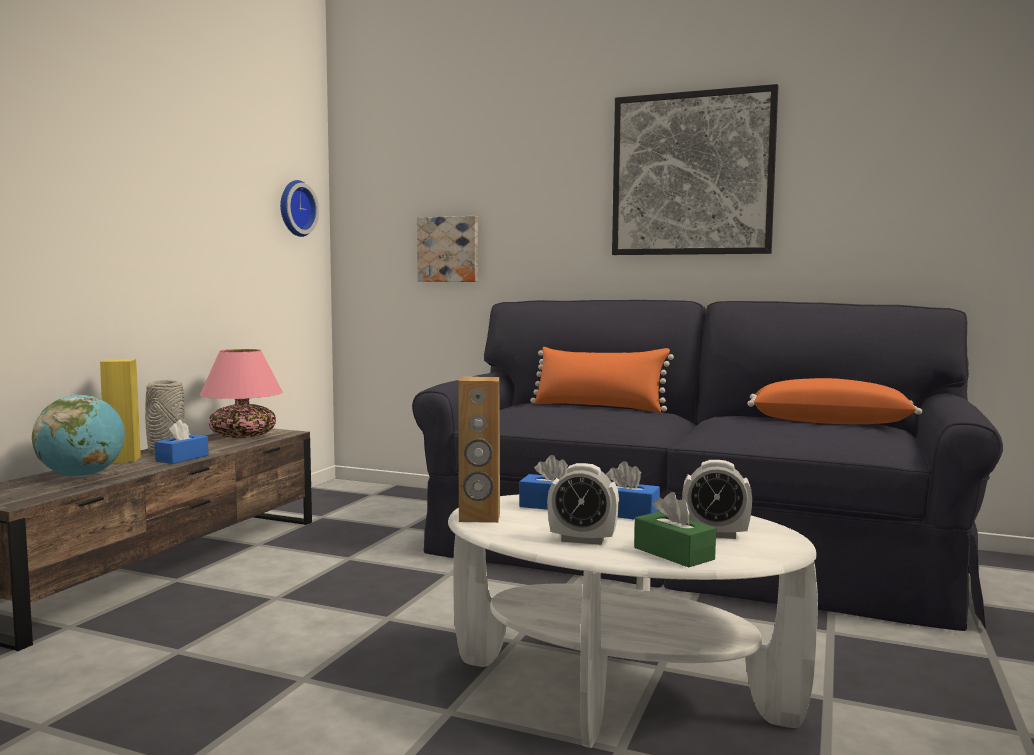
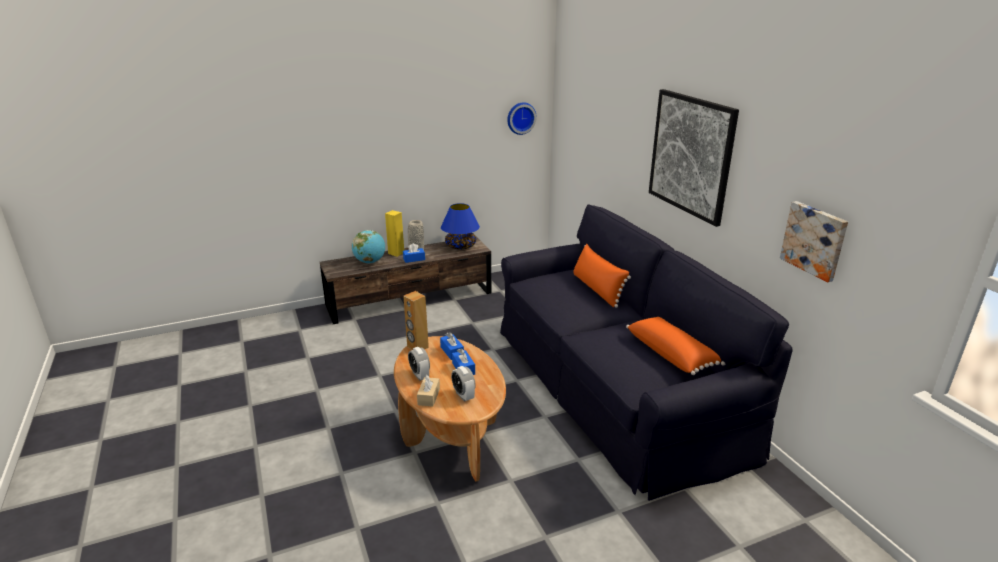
camera: 45 degrees right, 20 degrees up
pink table lamp [200,349,283,438] -> blue table lamp [441,203,480,249]
picture [417,216,478,282] -> picture moved to [780,201,848,282]
white coffee table [448,494,818,748] -> brown coffee table [394,336,506,482]
green tissue box [634,492,716,567] -> beige tissue box [417,375,440,407]

